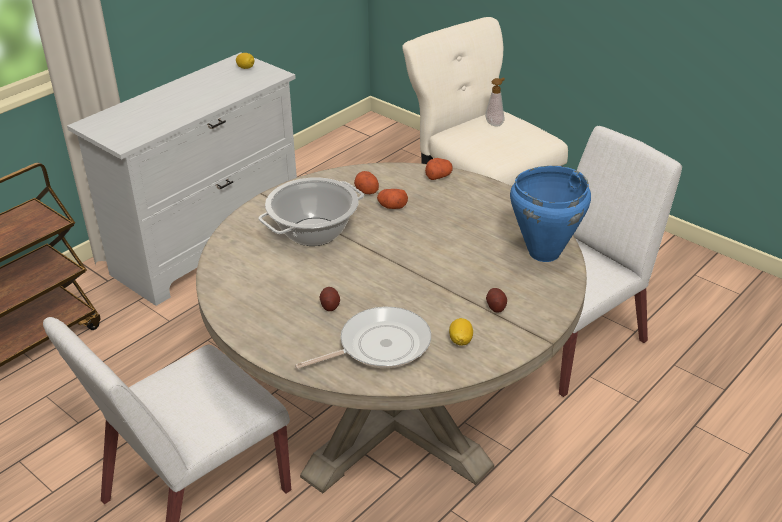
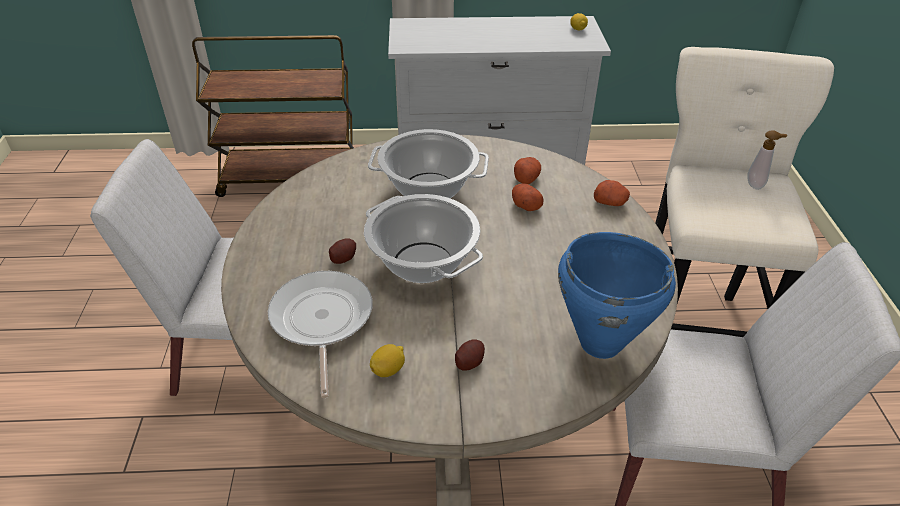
camera: 45 degrees right, 5 degrees up
frying pan [295,307,431,369] -> frying pan turned 120 degrees counterclockwise [268,271,373,398]
none -> cooking pot [364,194,483,283]

